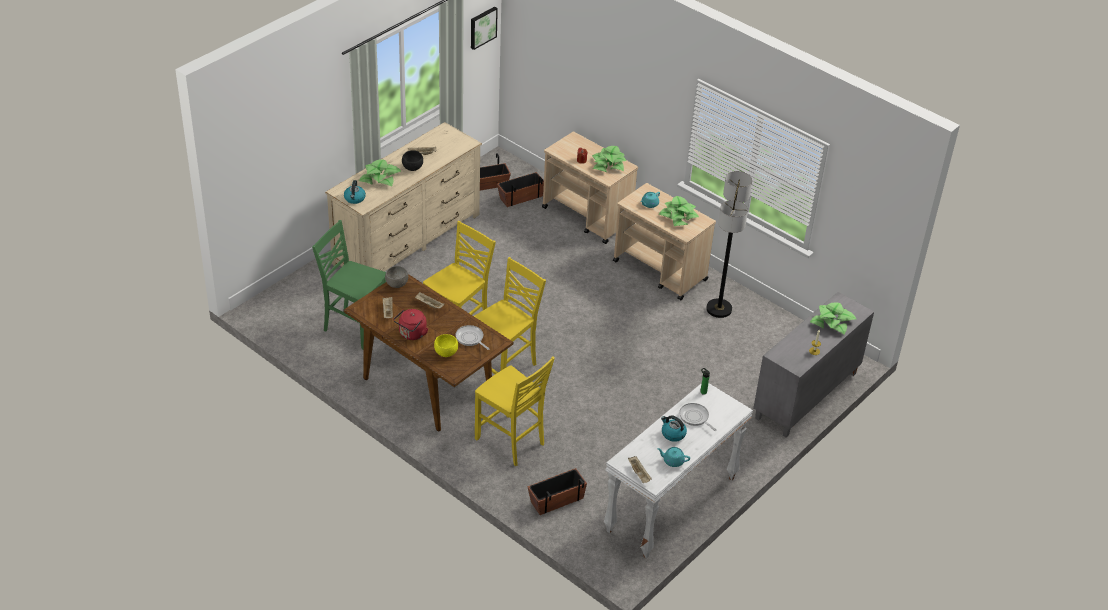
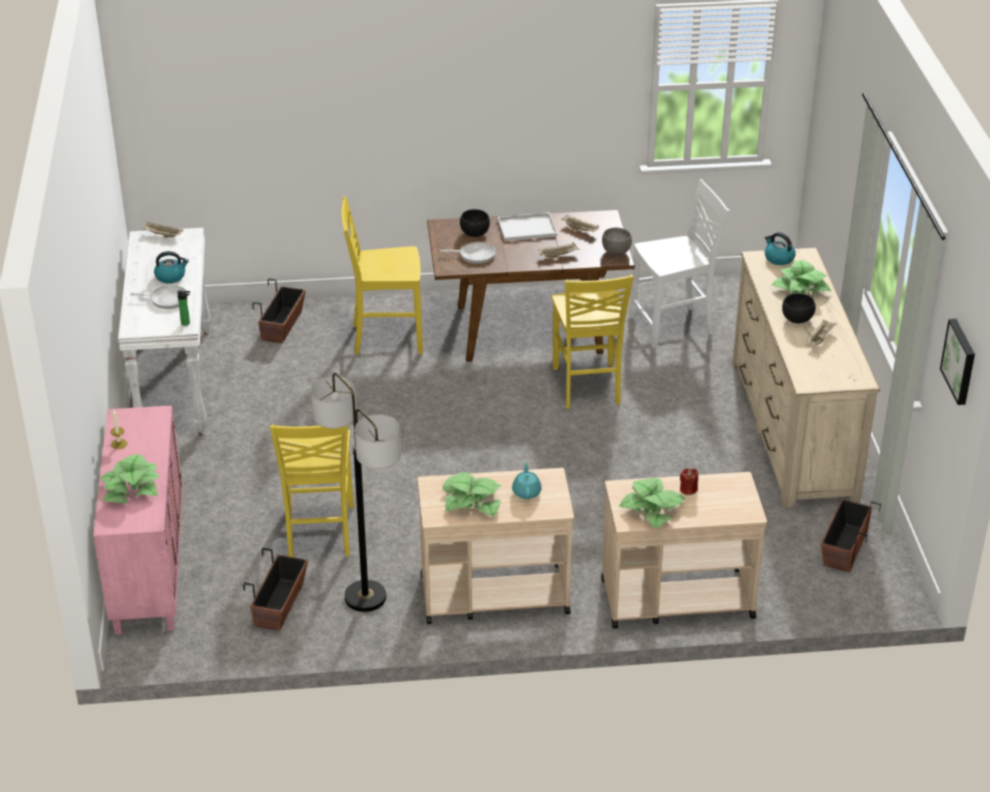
camera: 135 degrees right, 5 degrees down
green chair [312,220,386,350] -> white chair [629,179,730,348]
red kettle [393,309,428,340] -> white tray [498,212,557,242]
yellow bowl [434,334,458,357] -> black bowl [460,209,490,237]
yellow chair [474,257,546,374] -> yellow chair moved to [270,425,354,557]
planter [497,172,544,207] -> planter moved to [243,548,308,631]
turquoise teapot [657,447,690,467] -> none
grey cabinet [753,292,874,437] -> pink cabinet [93,405,183,634]

